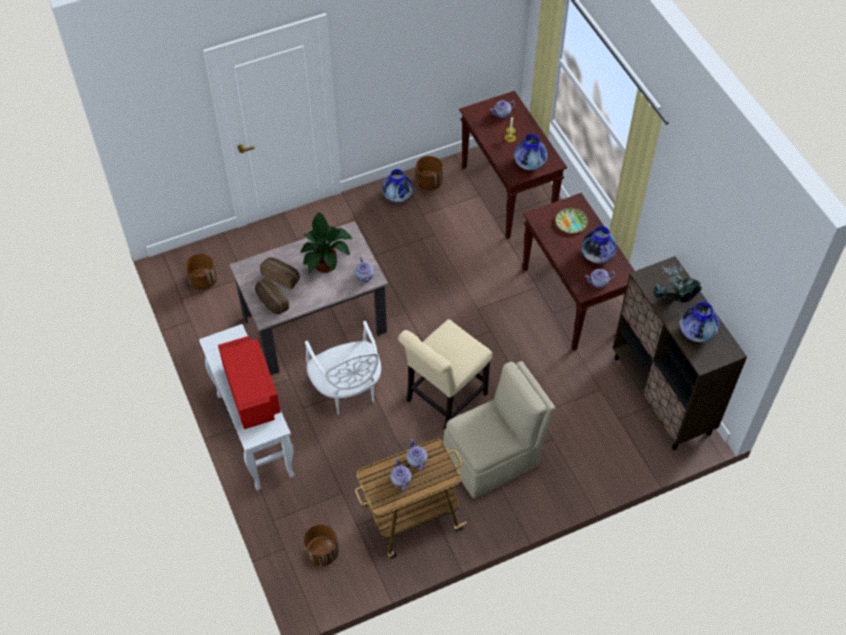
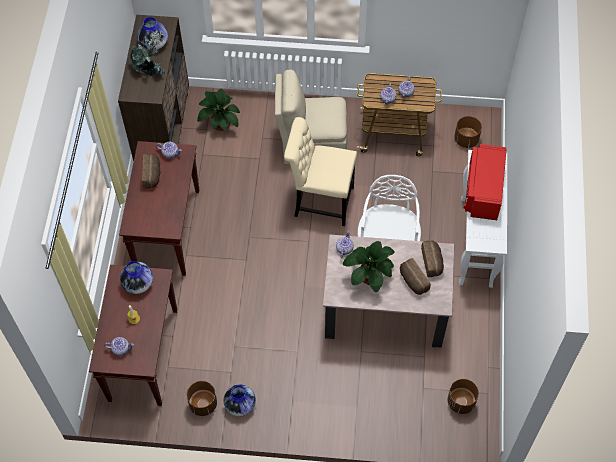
camera: 150 degrees left, 5 degrees up
beige chair [398,319,493,429] -> beige chair turned 150 degrees counterclockwise [284,117,357,226]
plate [556,208,588,233] -> none
vase [581,226,617,264] -> bread [142,154,161,188]
none -> potted plant [197,89,240,131]

